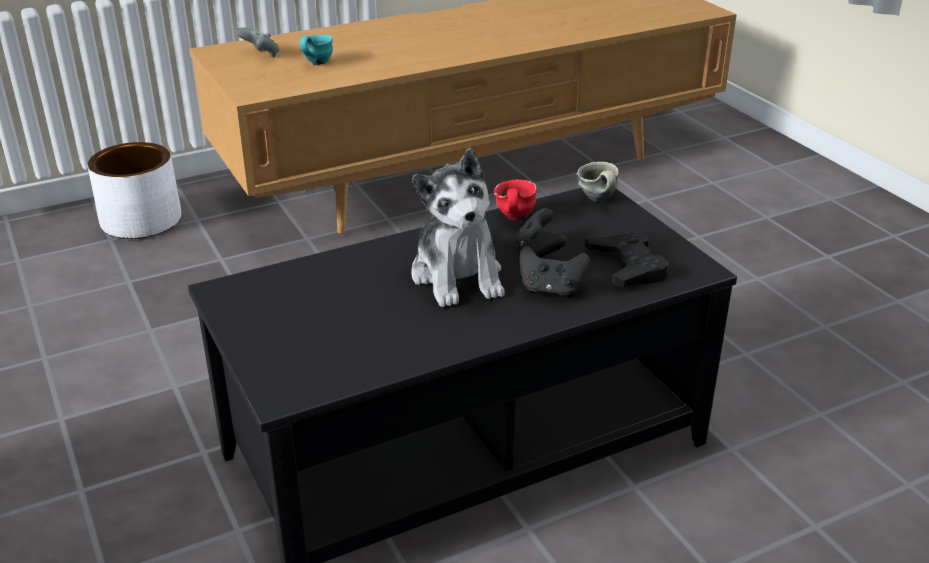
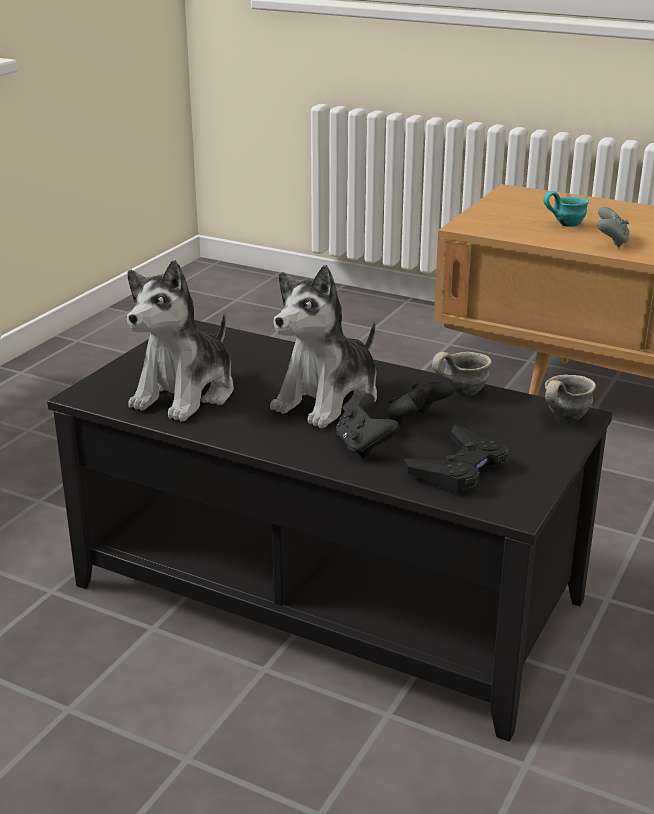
camera: 55 degrees right, 5 degrees down
white planter [87,142,181,239] -> none
grey game controller [236,27,280,58] -> grey game controller moved to [597,207,629,247]
red mug [494,179,537,221] -> grey mug [432,352,491,396]
none -> plush toy [127,260,234,422]

